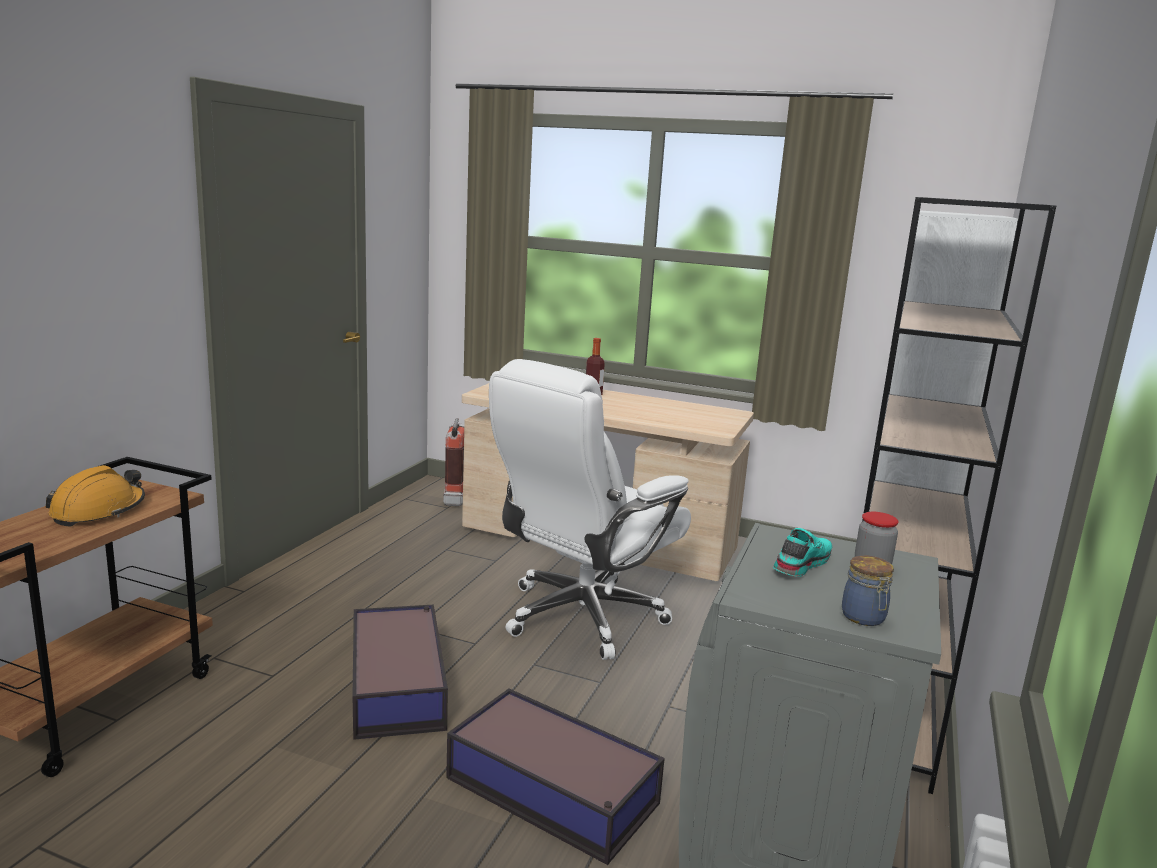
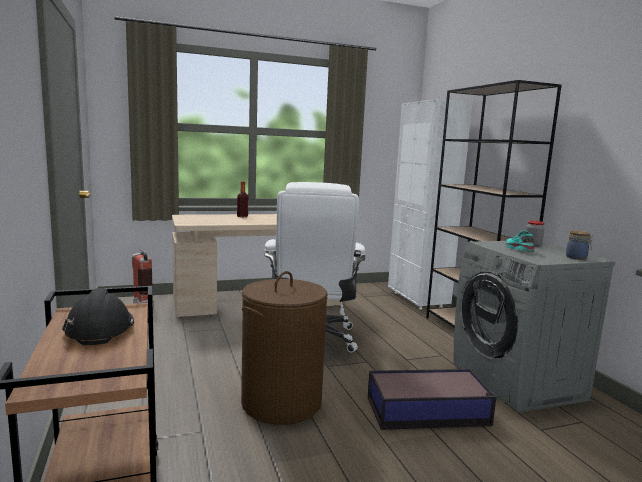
camera: 40 degrees left, 5 degrees down
orange hard hat [46,465,145,527] -> black hard hat [62,288,134,345]
storage box [353,605,448,740] -> brown laundry basket [241,271,328,425]

